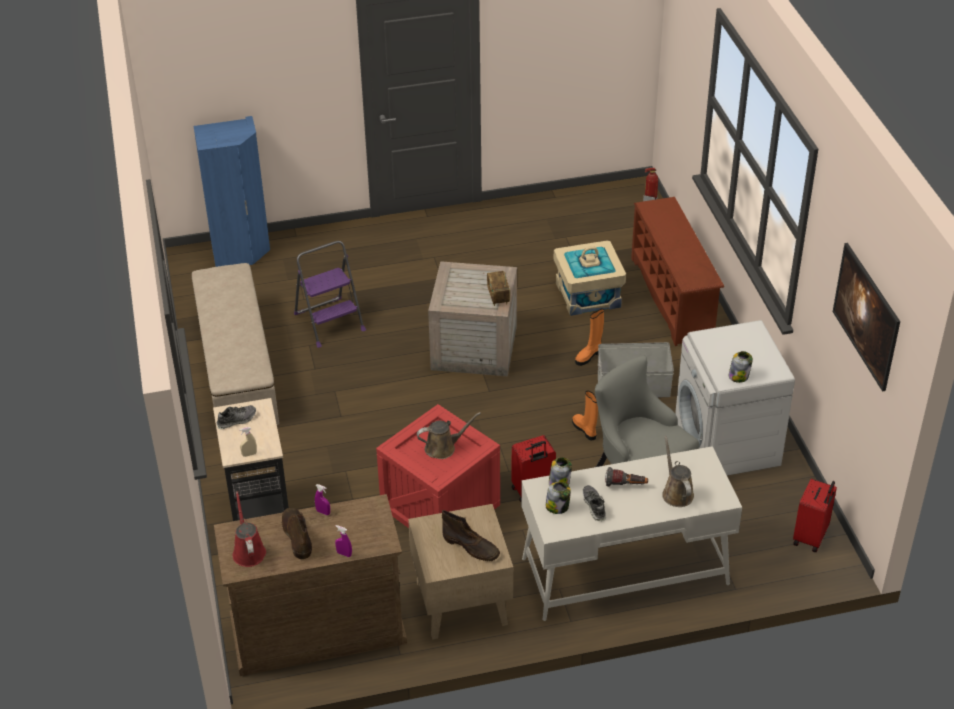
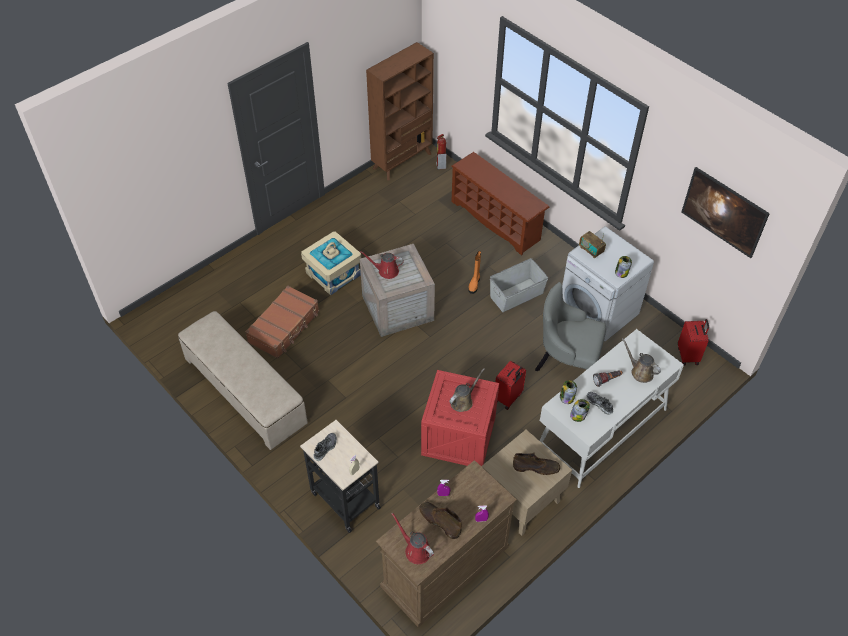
camera: 30 degrees left, 10 degrees up
blue cabinet [193,116,270,267] -> none
purple step ladder [294,241,366,348] -> brown suitcase [245,286,319,359]
radio [487,271,510,306] -> radio moved to [579,231,606,259]
beige storage box [553,240,626,316] -> beige storage box moved to [301,232,361,295]
orange boot [572,391,598,440] -> none
none -> red watering can [359,251,404,279]
none -> brown bookcase [366,42,434,181]

